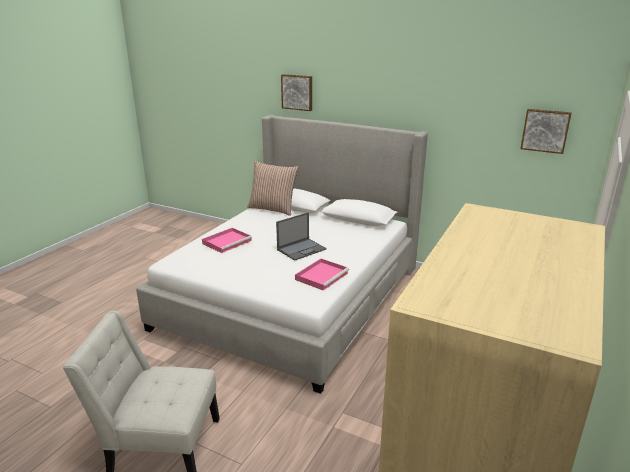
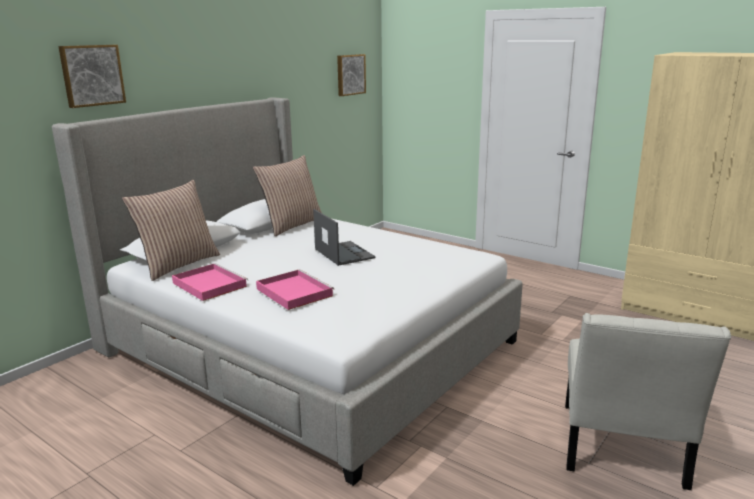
camera: 80 degrees left, 5 degrees down
pink tray [295,258,349,291] -> pink tray moved to [172,263,248,301]
none -> pillow [253,155,322,236]

